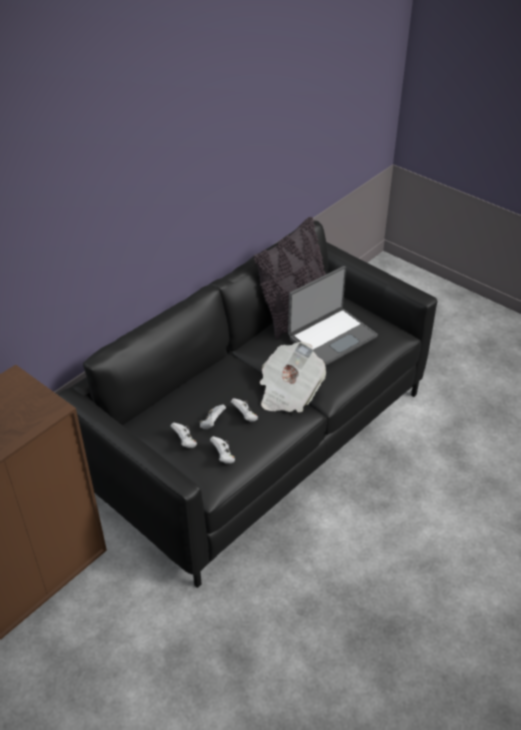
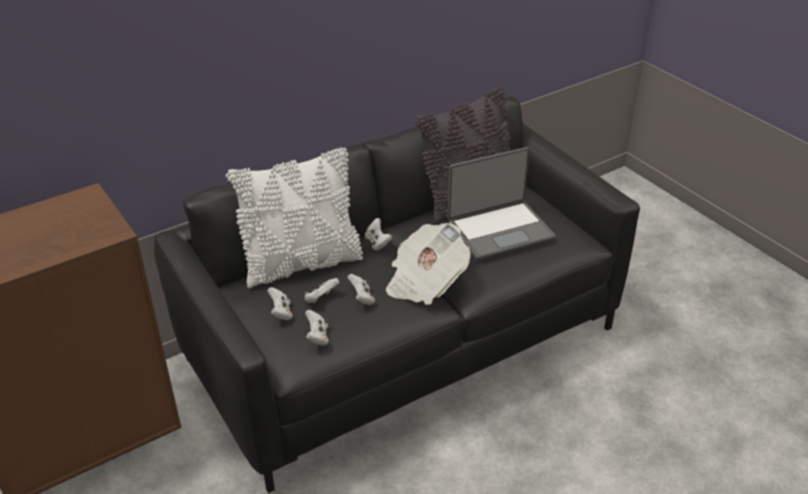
camera: 15 degrees right, 5 degrees down
none -> white pillow [226,147,363,288]
none -> white game controller [365,218,392,250]

